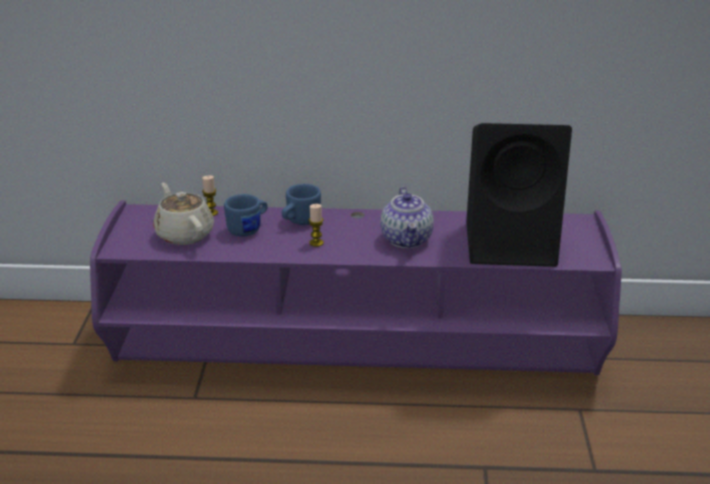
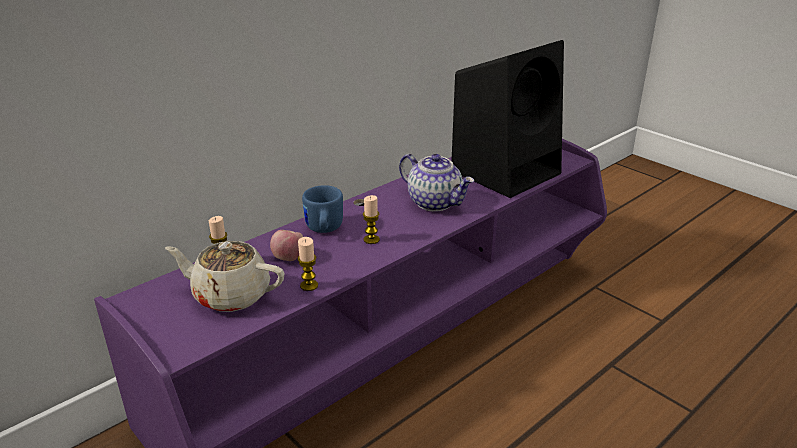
camera: 45 degrees left, 0 degrees up
blue mug [224,194,268,236] -> apple [270,230,303,261]
none -> candle [298,237,318,291]

